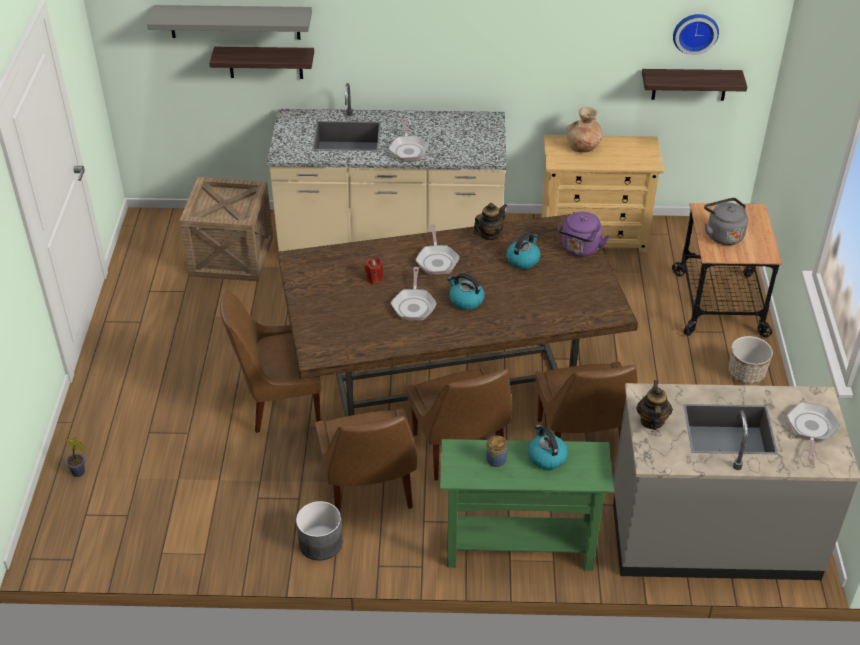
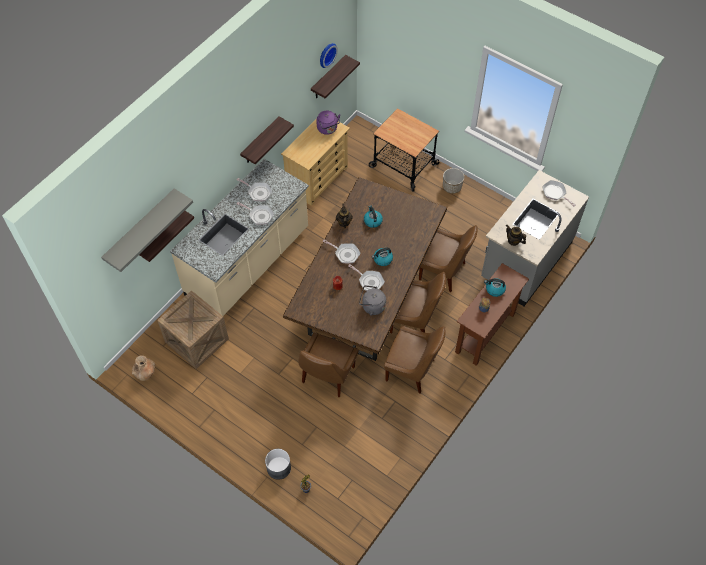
camera: 55 degrees left, 15 degrees up
grey planter [296,501,343,561] -> grey planter moved to [265,449,291,480]
green console table [440,439,614,570] -> brown console table [455,263,529,366]
purple kettle [558,212,610,256] -> purple kettle moved to [316,111,340,135]
brown vase [566,107,603,153] -> brown vase moved to [132,355,155,381]
grey kettle [704,198,748,245] -> grey kettle moved to [359,285,386,315]
none -> frying pan [237,178,272,201]
none -> shelf [240,116,294,164]

